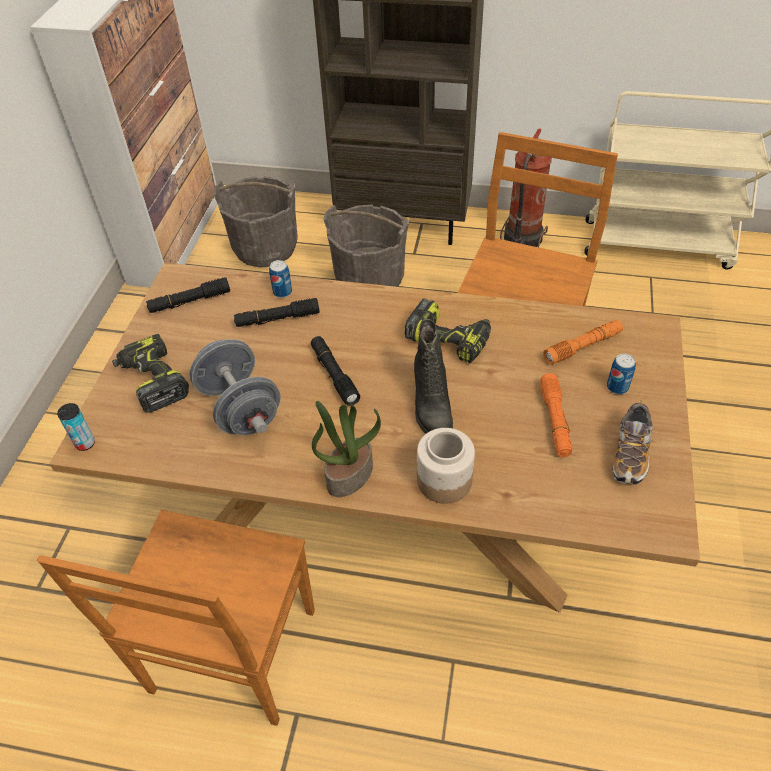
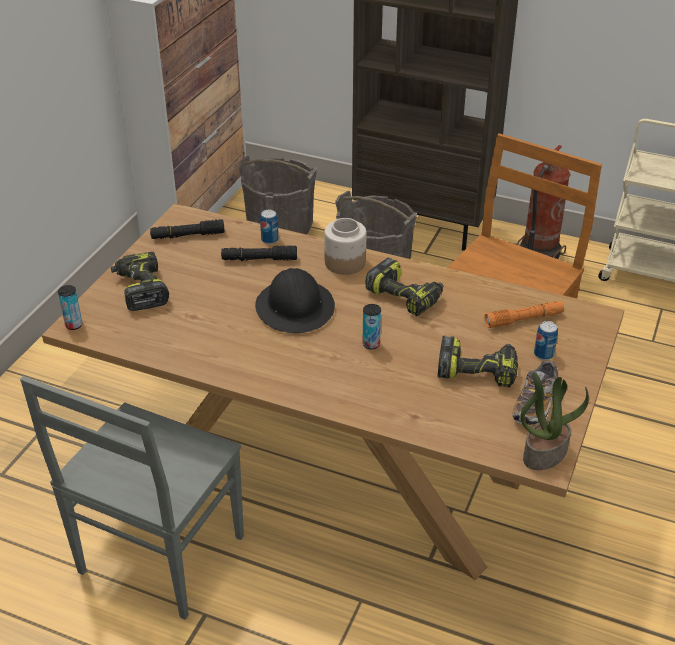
camera: 10 degrees right, 10 degrees down
brown chair [37,510,315,726] -> grey chair [20,376,244,620]
grey dumbbell [190,339,281,435] -> none
black flashlight [311,336,360,406] -> black hard hat [255,268,335,333]
potted plant [312,401,381,497] -> potted plant moved to [520,372,589,470]
black boot [414,319,453,434] -> can [362,304,381,349]
jar [417,428,475,504] -> jar moved to [324,218,367,275]
orange flashlight [540,373,572,457] -> power drill [437,336,518,388]

